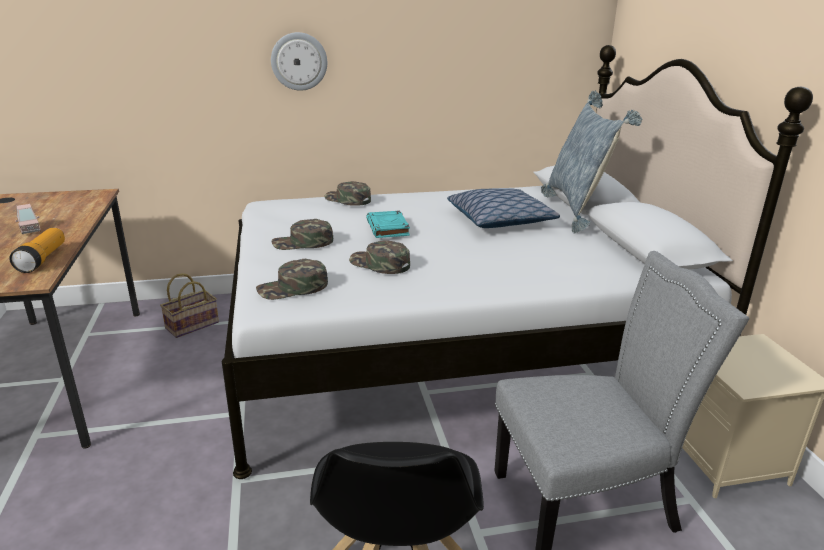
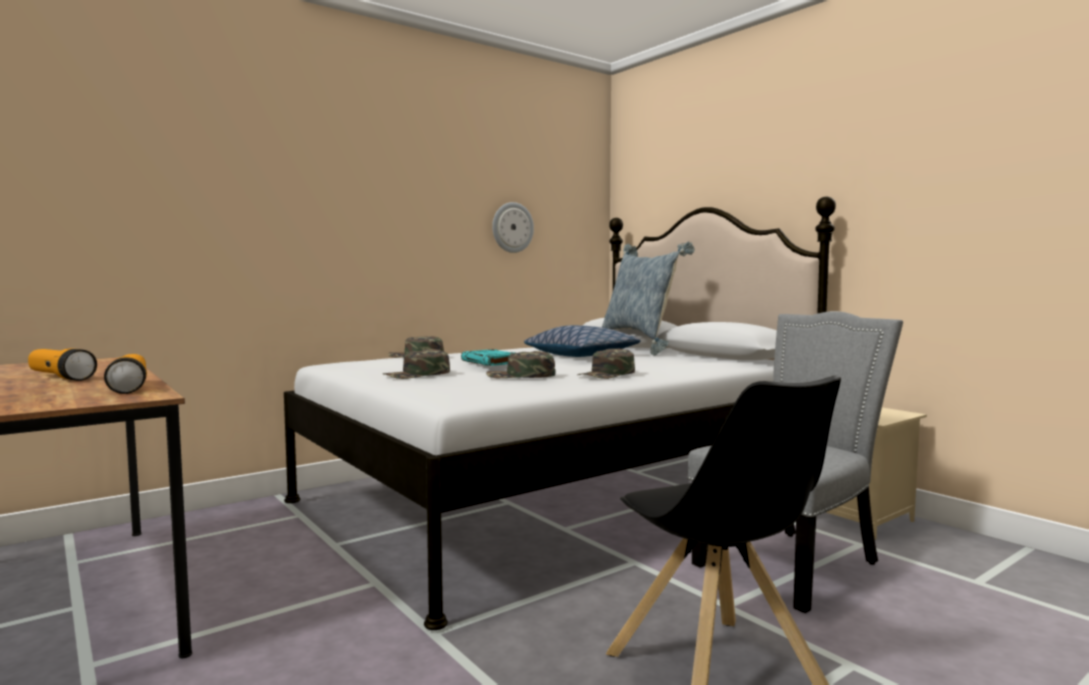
camera: 25 degrees left, 20 degrees down
pink toy car [15,204,40,234] -> flashlight [28,348,97,381]
basket [160,273,219,338] -> none
green cap [256,259,328,300] -> green cap moved to [577,349,635,379]
wall clock [271,32,327,91] -> wall clock moved to [492,202,534,253]

